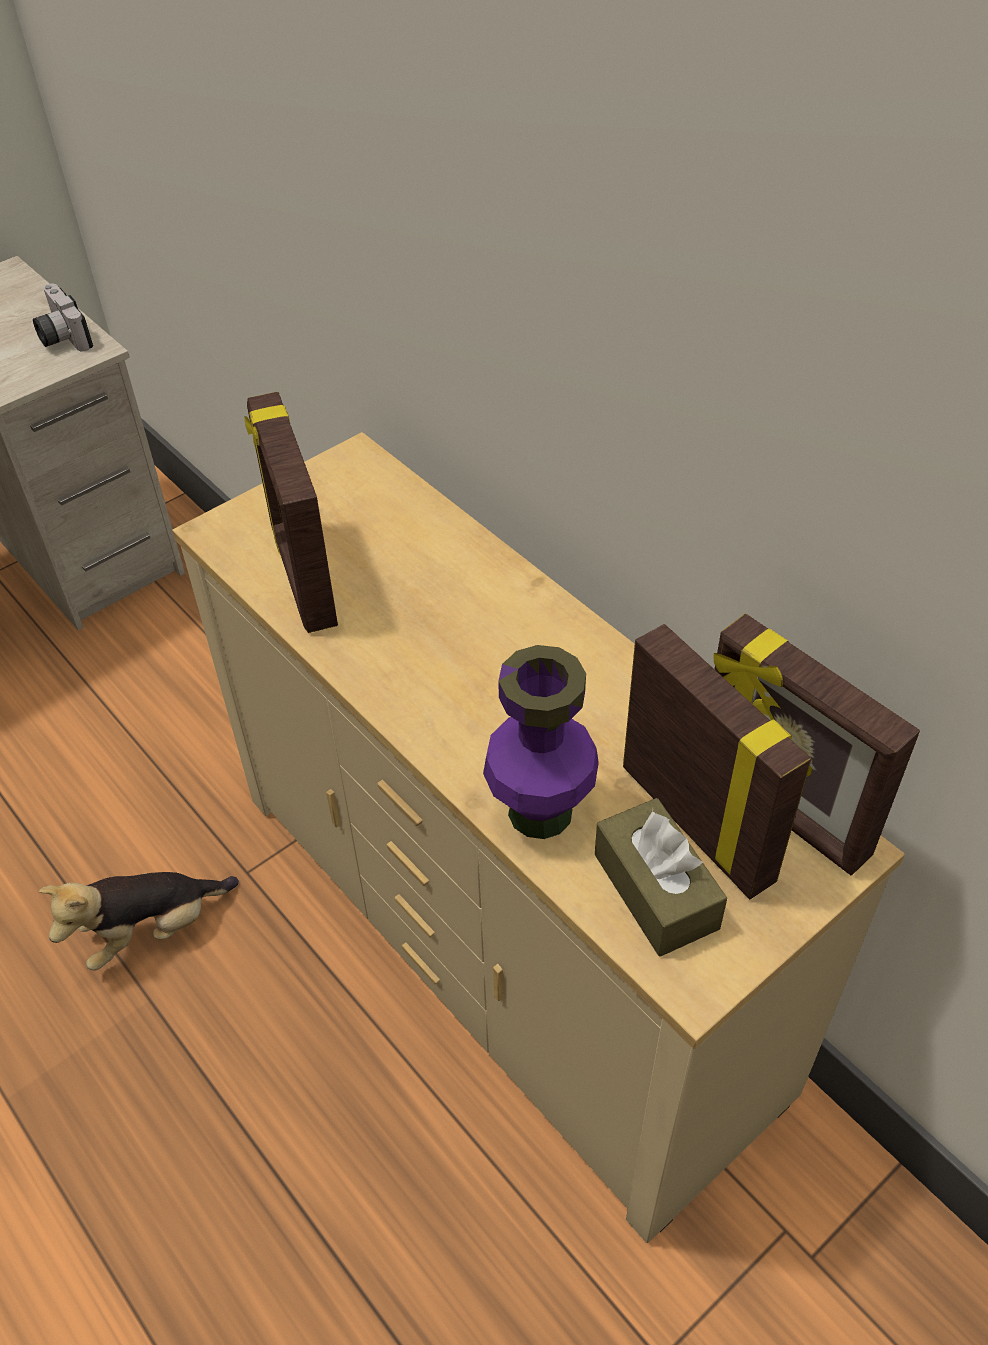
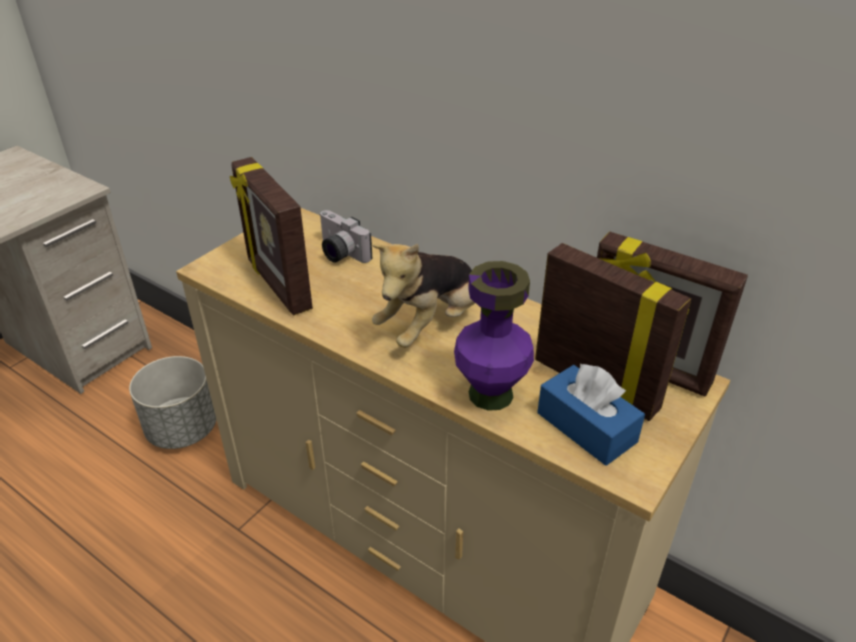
camera: 15 degrees left, 10 degrees down
camera [33,283,93,351] -> camera moved to [319,210,372,263]
plush toy [39,872,239,970] -> plush toy moved to [372,244,475,348]
brown tissue box [595,798,727,957] -> blue tissue box [537,363,645,466]
none -> grey planter [129,356,217,449]

